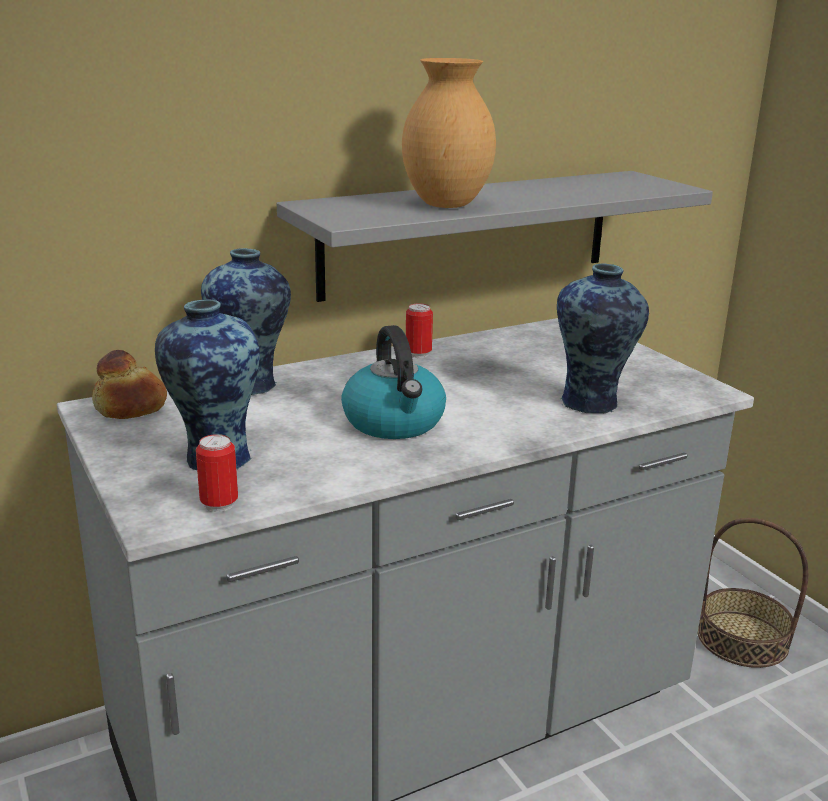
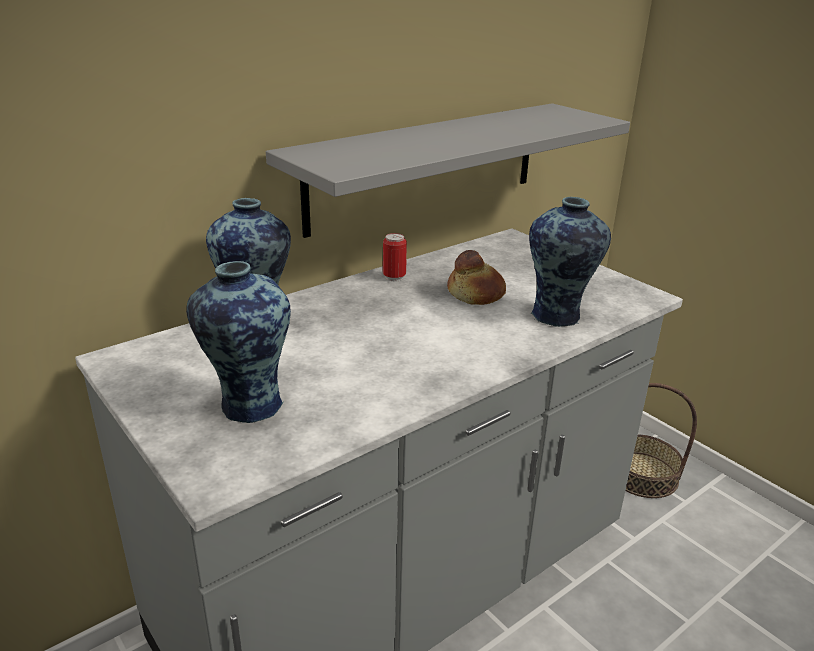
camera: 10 degrees left, 5 degrees up
bread [92,350,167,419] -> bread moved to [447,250,506,305]
can [196,434,238,512] -> none
kettle [341,325,446,439] -> none
brown vase [402,58,496,208] -> none

